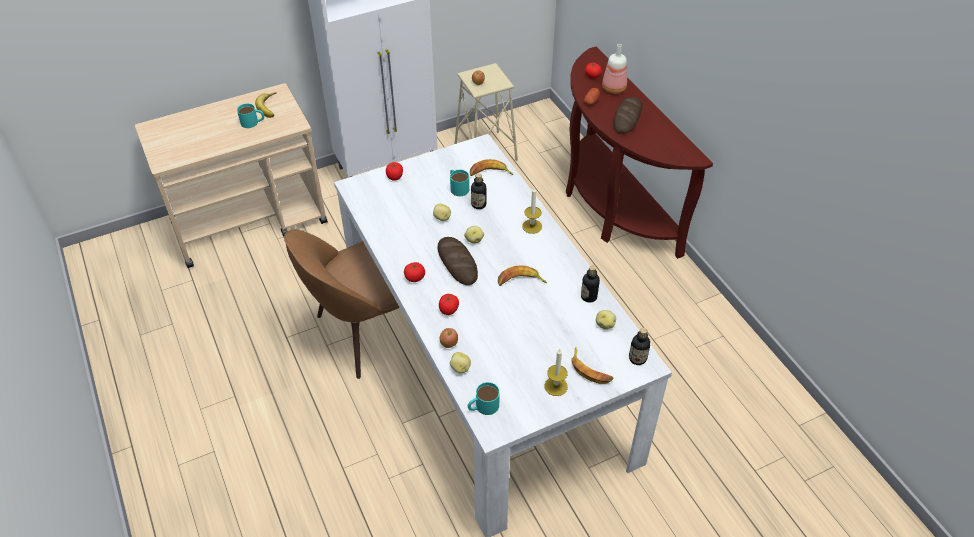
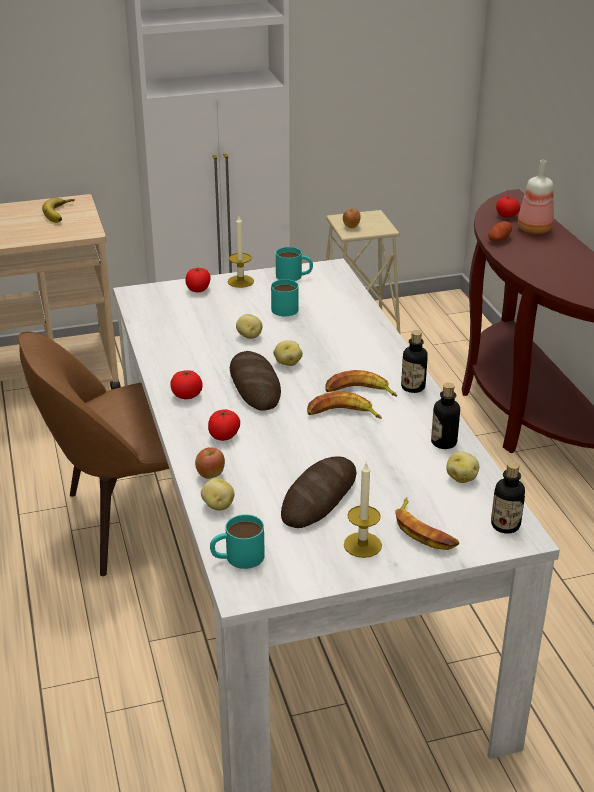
camera: 10 degrees right, 15 degrees down
turquoise mug [237,103,264,128] -> turquoise mug moved to [276,247,313,281]
banana [470,159,513,176] -> banana moved to [325,370,398,397]
bottle [471,173,486,209] -> bottle moved to [401,330,428,393]
candle [522,187,542,234] -> candle moved to [228,216,254,288]
bread [613,97,643,134] -> bread moved to [281,456,356,528]

